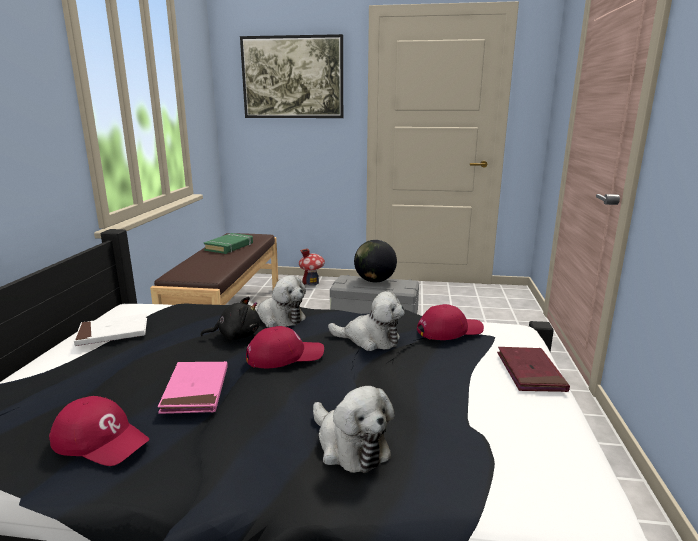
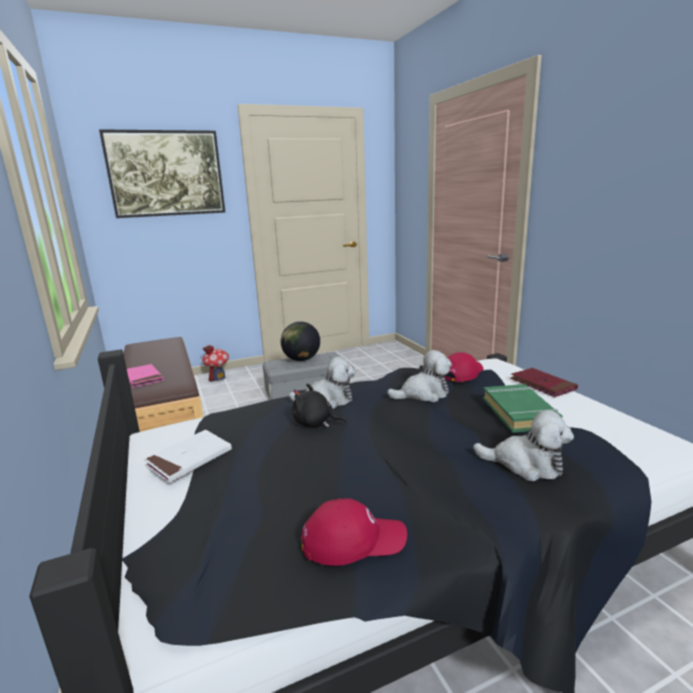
camera: 30 degrees left, 0 degrees up
pink book [158,361,228,414] -> pink book moved to [127,364,164,388]
black plush toy [201,296,260,340] -> black plush toy turned 120 degrees counterclockwise [292,384,348,427]
green book [204,233,253,254] -> green book moved to [483,384,562,433]
red cap [246,326,324,368] -> none

